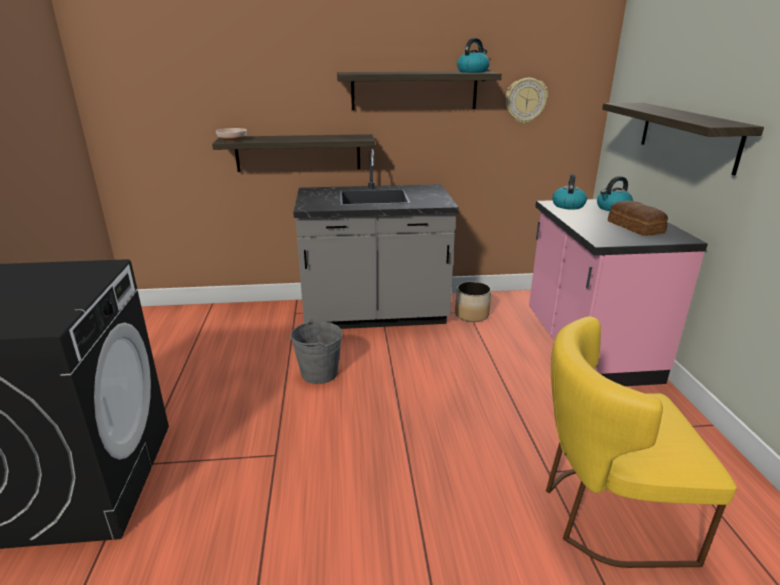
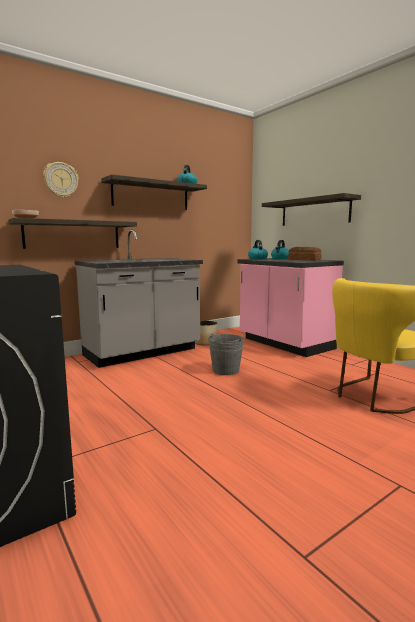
camera: 30 degrees left, 15 degrees down
grey bucket [290,319,342,384] -> grey bucket moved to [208,333,244,375]
wall clock [505,78,548,124] -> wall clock moved to [43,162,79,198]

